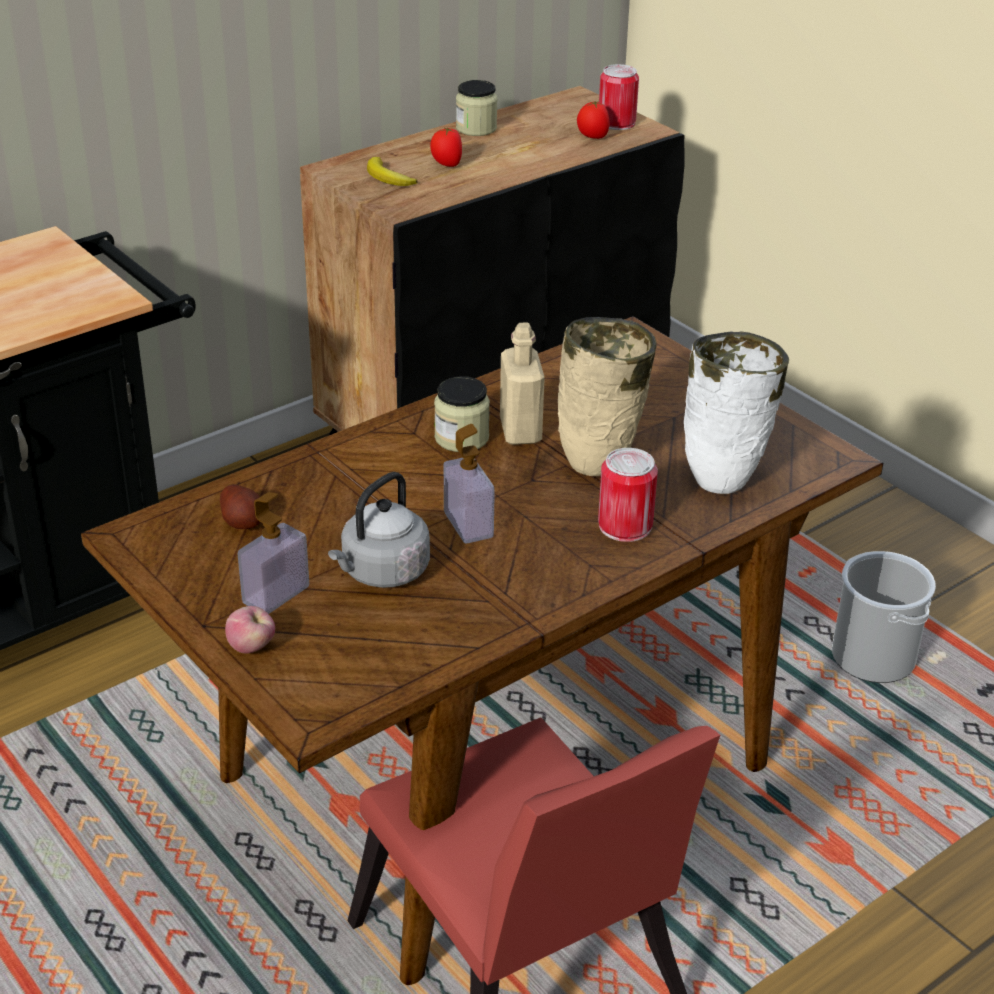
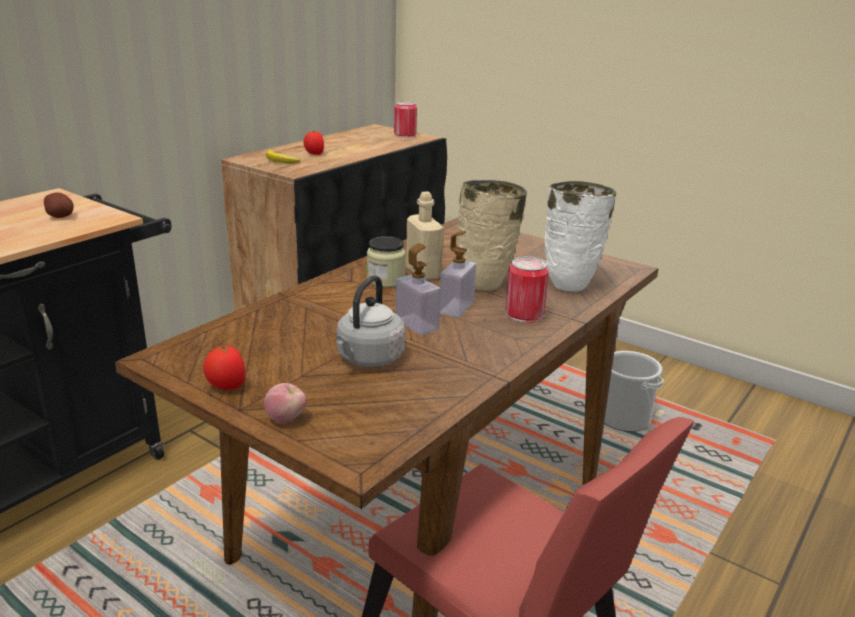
camera: 15 degrees left, 10 degrees down
potato [220,484,260,529] -> potato moved to [44,192,74,218]
soap dispenser [238,492,309,614] -> soap dispenser moved to [440,231,476,317]
jar [456,80,497,136] -> none
tomato [577,101,610,139] -> tomato moved to [203,345,246,390]

